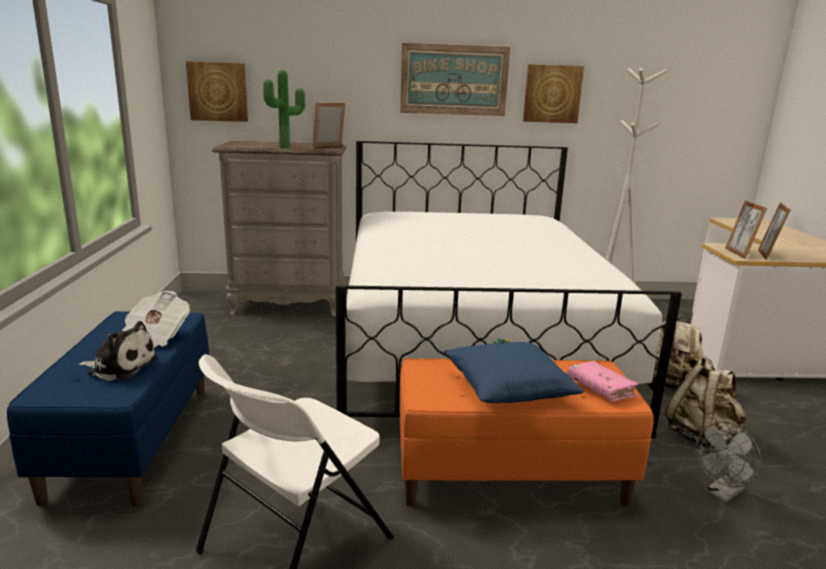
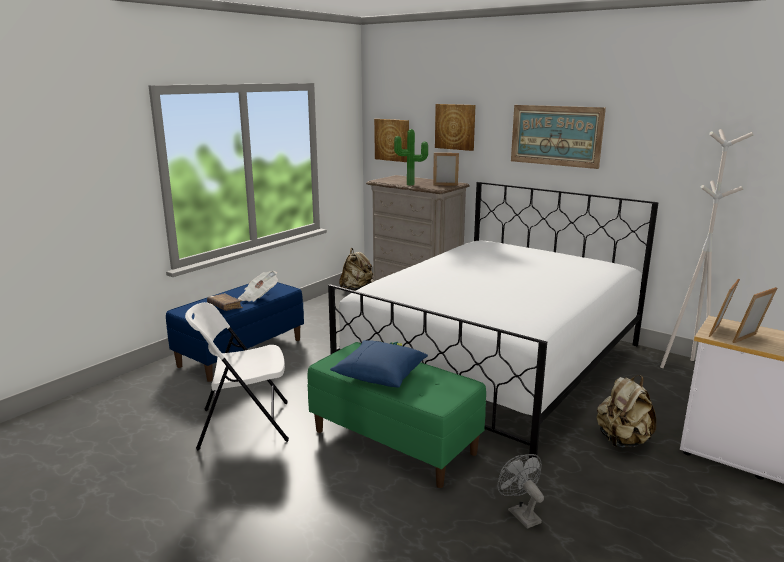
camera: 40 degrees right, 0 degrees up
plush toy [79,321,158,381] -> brown book [207,293,243,311]
orange bench [399,358,653,507] -> green bench [307,342,486,488]
picture [523,64,584,123] -> picture moved to [435,104,476,151]
pink book [567,361,639,401] -> none
beige backpack [665,356,747,448] -> beige backpack moved to [339,248,373,291]
grey fan [696,422,761,503] -> grey fan turned 60 degrees clockwise [498,454,544,529]

